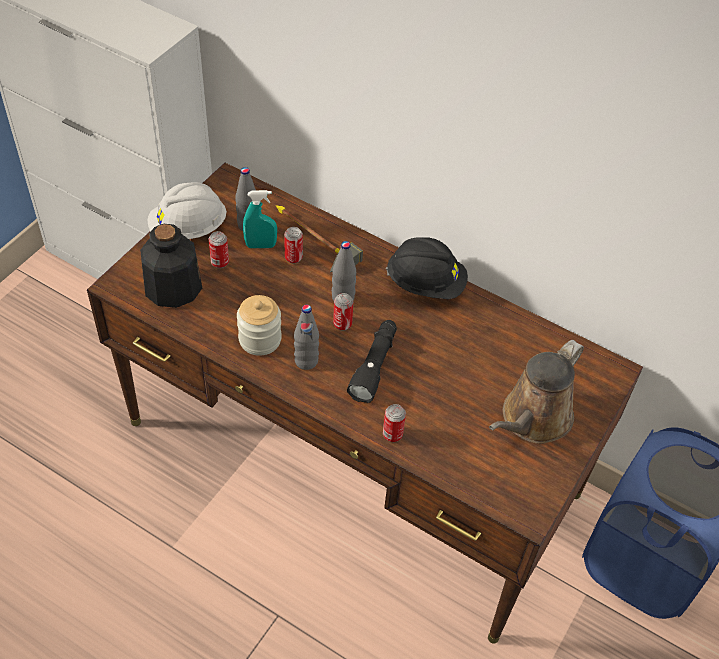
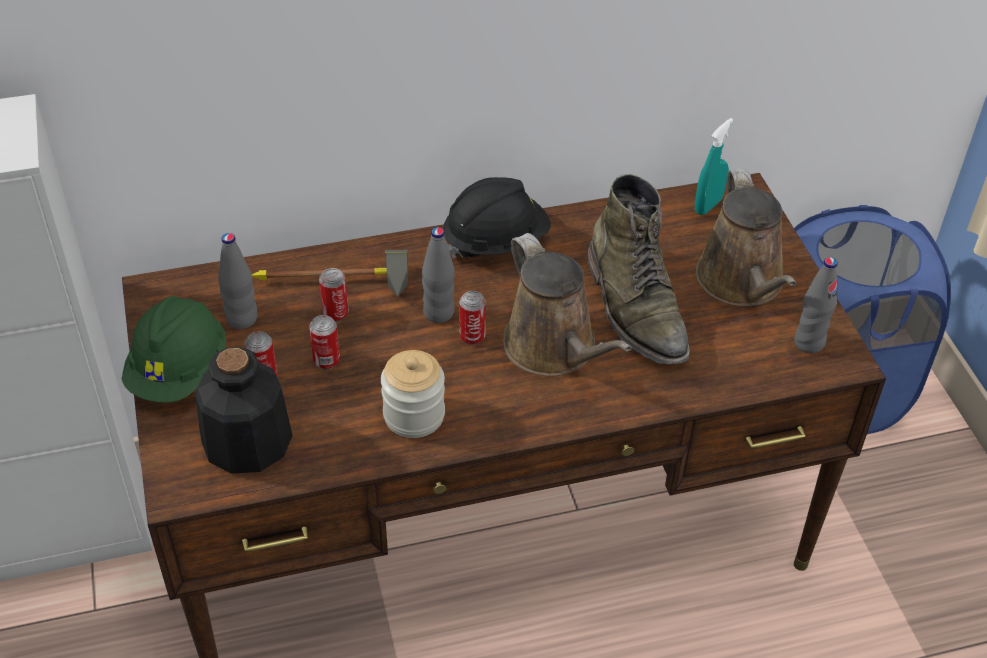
camera: 45 degrees left, 5 degrees down
white hard hat [147,182,227,239] -> green hard hat [122,296,226,403]
turquoise spray bottle [243,190,277,248] -> turquoise spray bottle moved to [695,118,733,215]
grey bottle [294,305,319,370] -> grey bottle moved to [794,257,838,353]
black flashlight [347,320,397,403] -> brown watering can [503,233,632,376]
can [383,404,406,442] -> can moved to [309,315,340,370]
none -> green boot [587,174,690,364]

